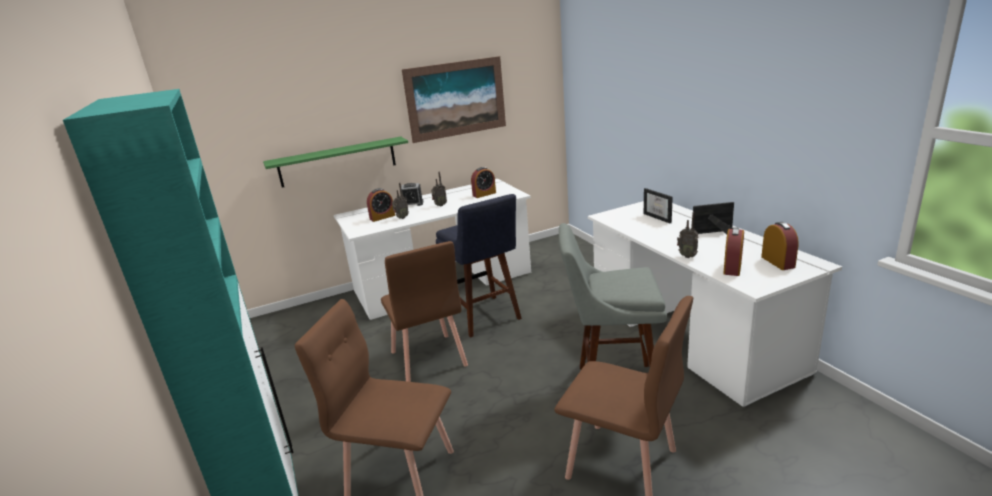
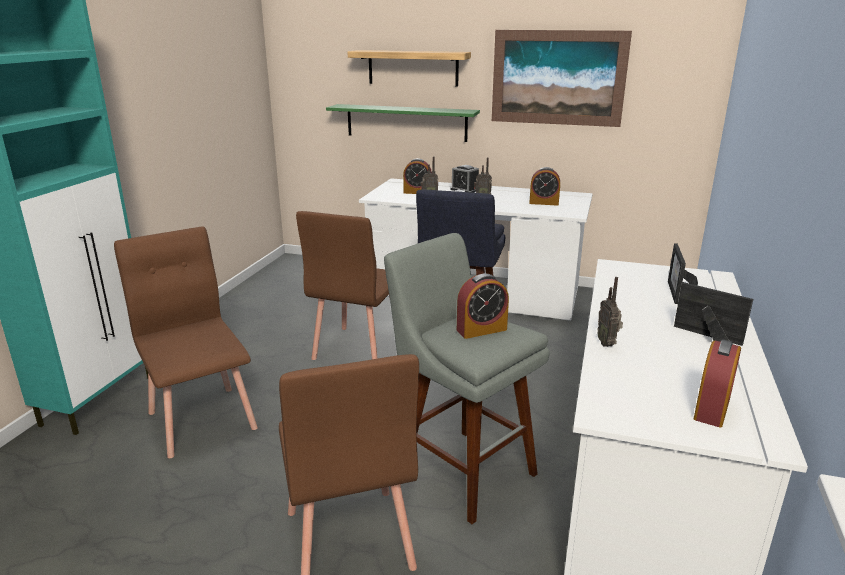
camera: 40 degrees right, 0 degrees up
alarm clock [723,227,744,276] -> alarm clock moved to [457,273,509,339]
none -> shelf [347,50,471,86]

